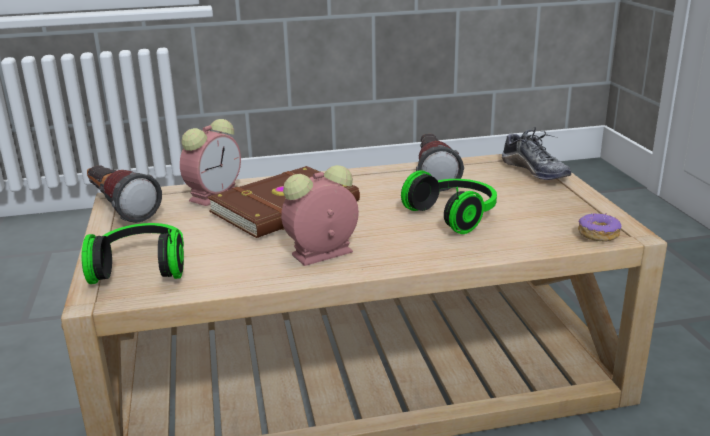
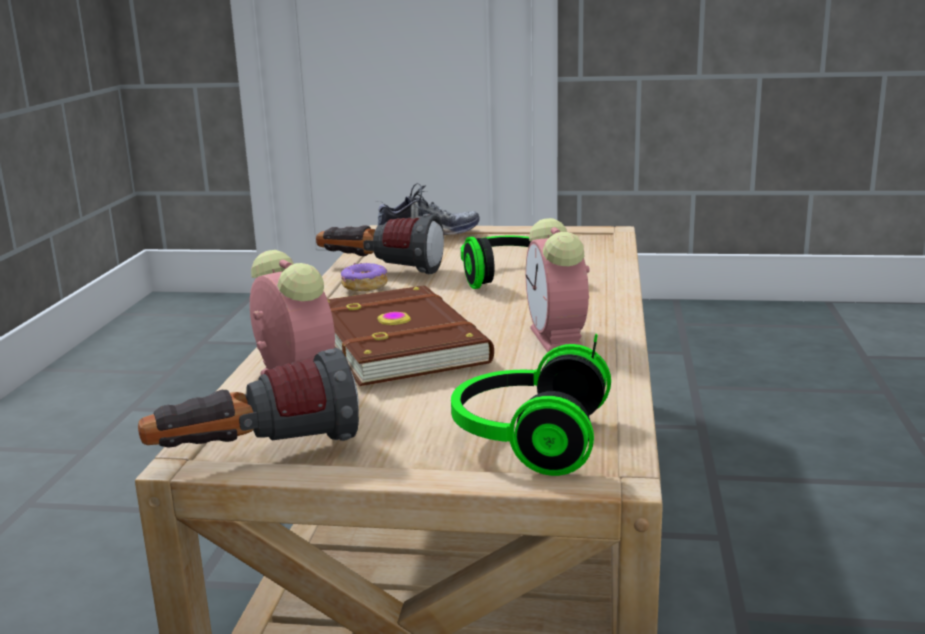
camera: 70 degrees left, 5 degrees down
donut [578,213,622,241] -> donut moved to [341,263,388,291]

